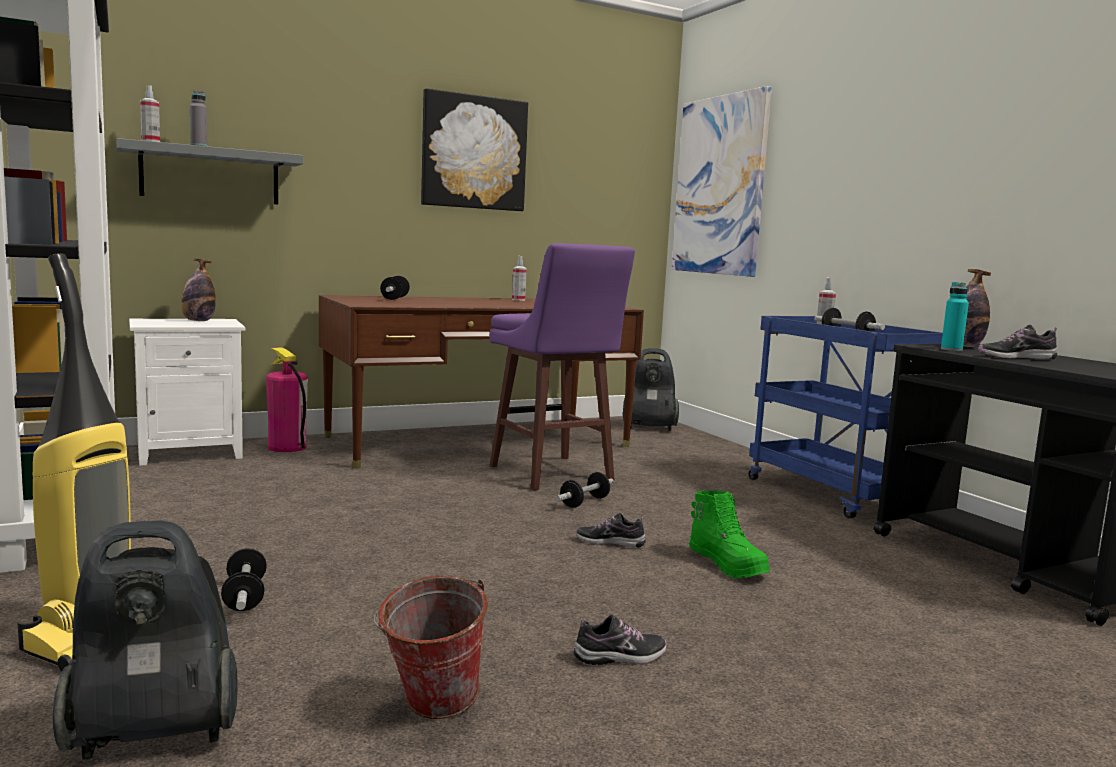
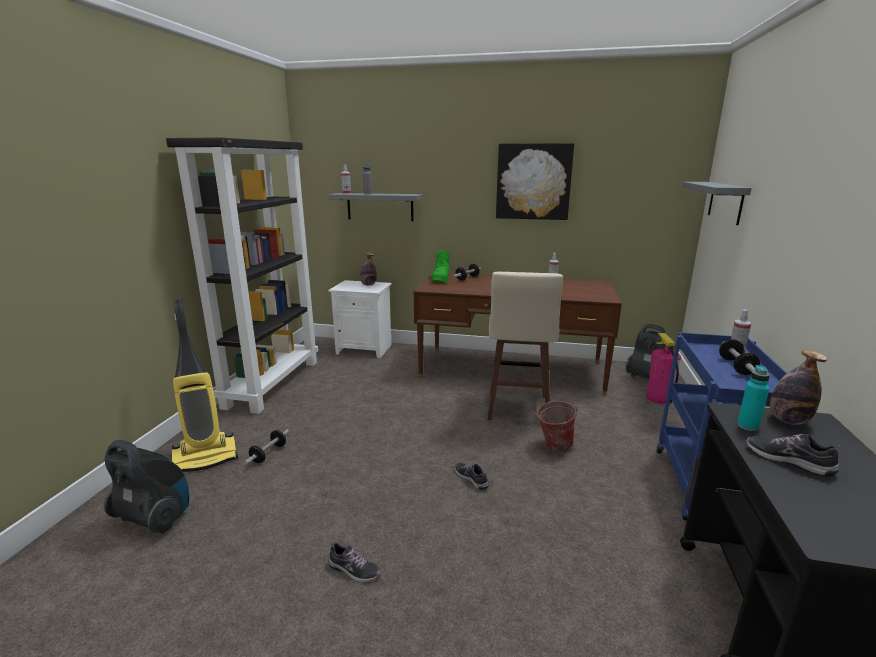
camera: 40 degrees right, 10 degrees up
fire extinguisher [266,347,308,452] -> fire extinguisher moved to [646,333,681,404]
bucket [374,576,488,719] -> bucket moved to [535,401,577,452]
purple stool [489,243,635,490] -> beige stool [487,272,563,420]
dumbbell [555,472,613,508] -> none
picture [672,86,772,277] -> grey shelf [682,182,752,225]
green boot [689,491,770,578] -> green boot moved to [431,250,451,282]

